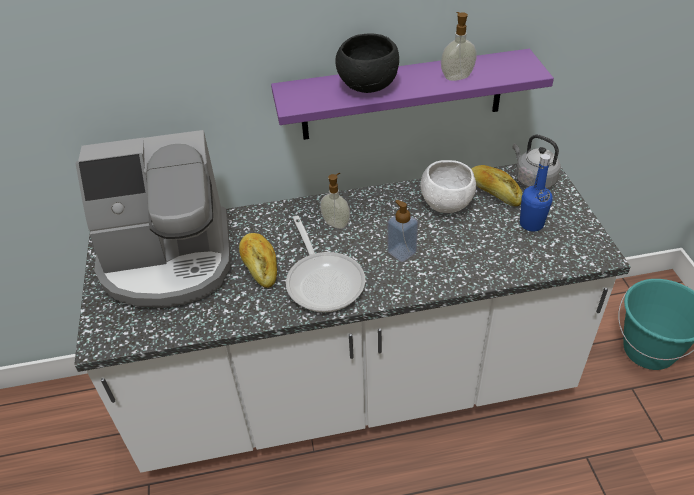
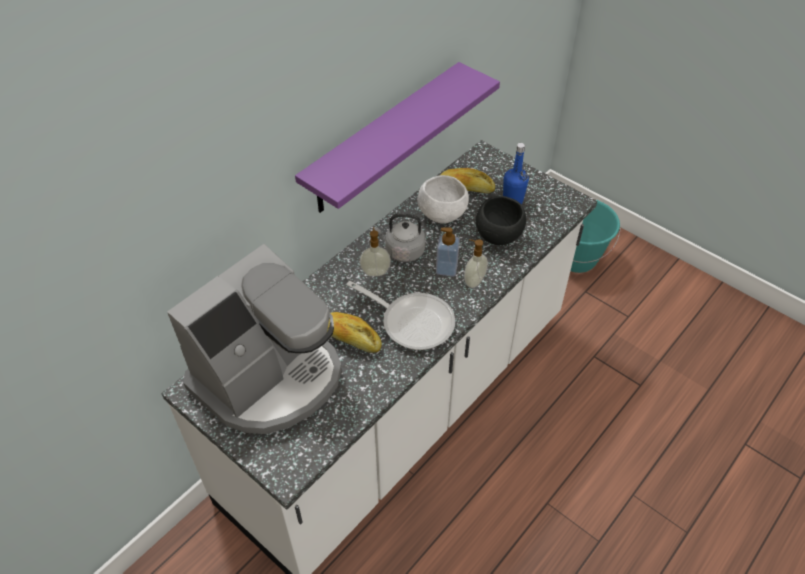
camera: 40 degrees left, 5 degrees up
black bowl [335,33,399,93] -> black bowl moved to [476,196,526,245]
soap dispenser [441,12,476,81] -> soap dispenser moved to [464,239,488,288]
grey kettle [512,135,561,189] -> grey kettle moved to [374,214,426,262]

